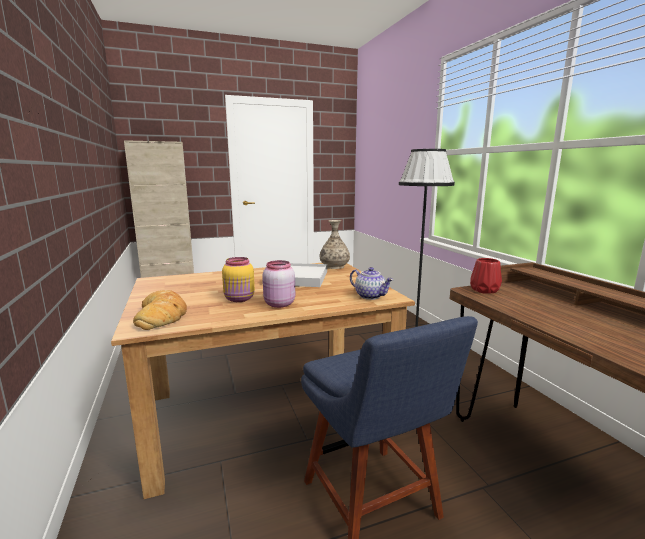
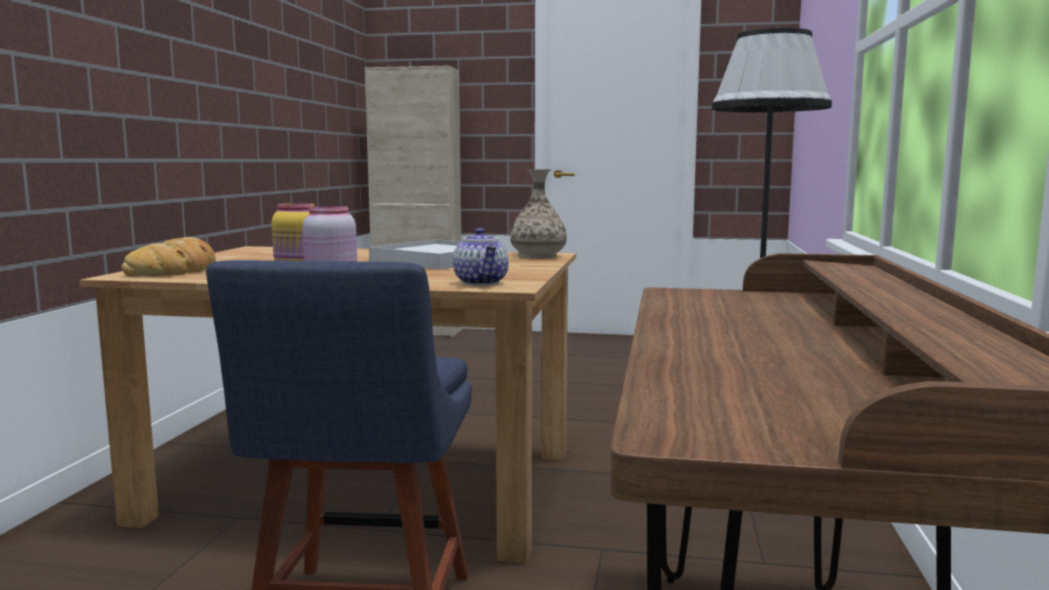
camera: 30 degrees right, 5 degrees down
red vase [470,258,502,293] -> none

